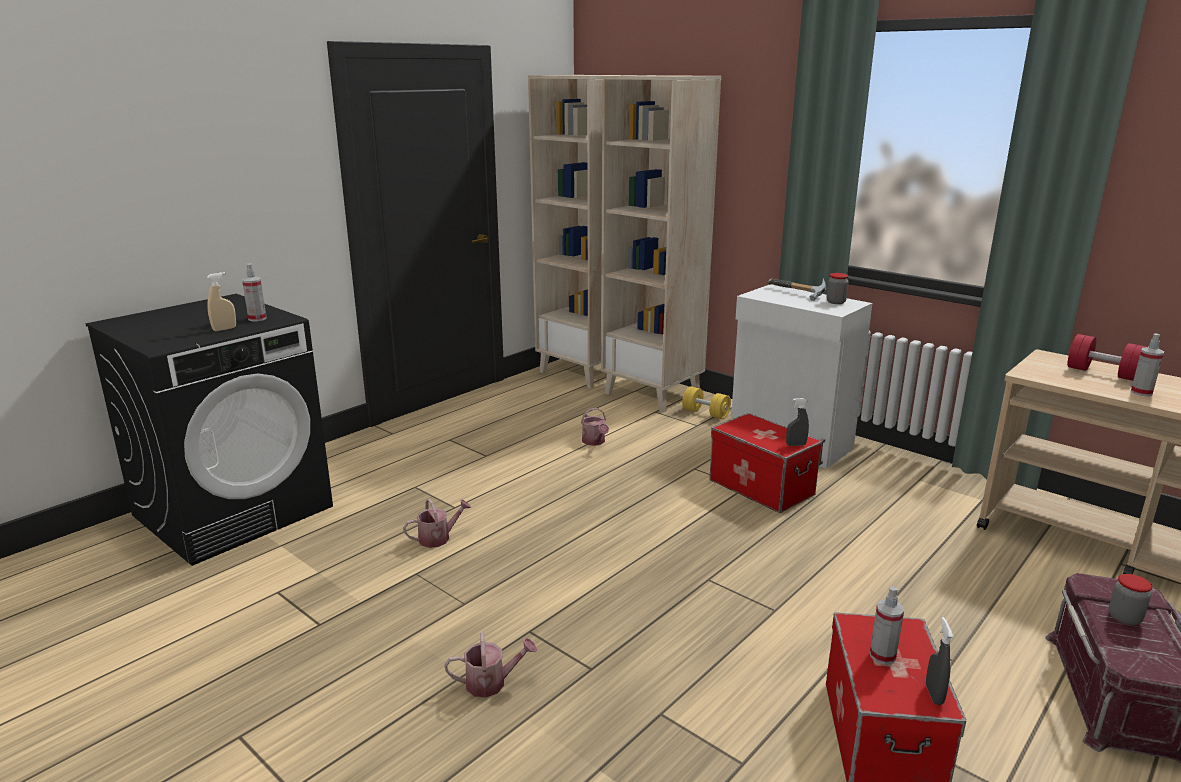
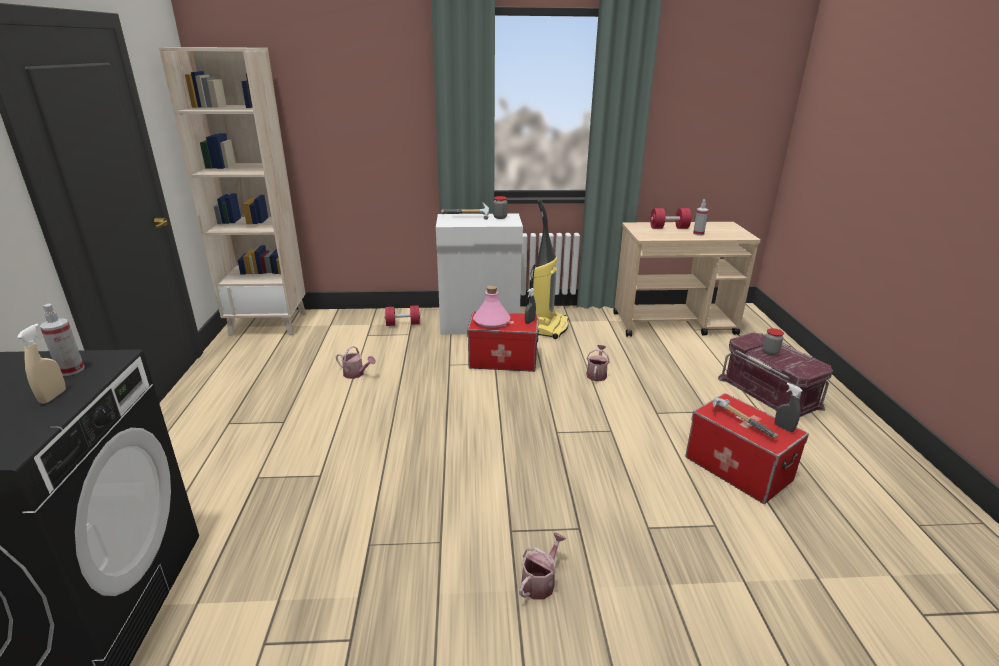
camera: 45 degrees left, 5 degrees up
watering can [403,499,471,548] -> watering can moved to [586,345,610,382]
beige bookcase [601,75,721,413] -> none
yellow dumbbell [682,386,731,419] -> red dumbbell [384,305,421,326]
spray bottle [870,586,904,664] -> hammer [713,398,778,439]
none -> pink bottle [473,285,511,328]
none -> vacuum cleaner [529,199,569,339]

